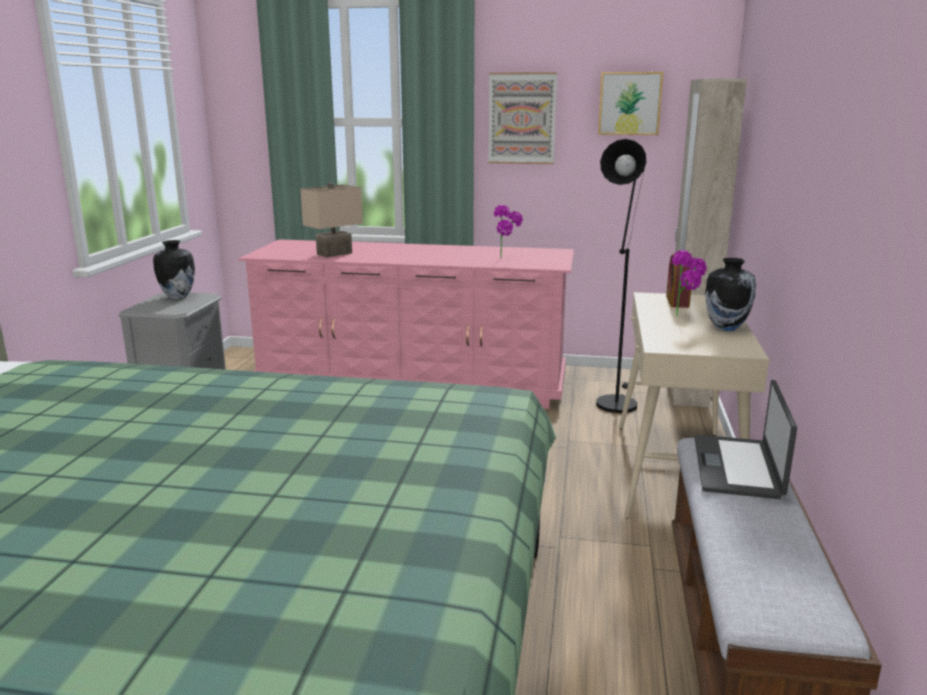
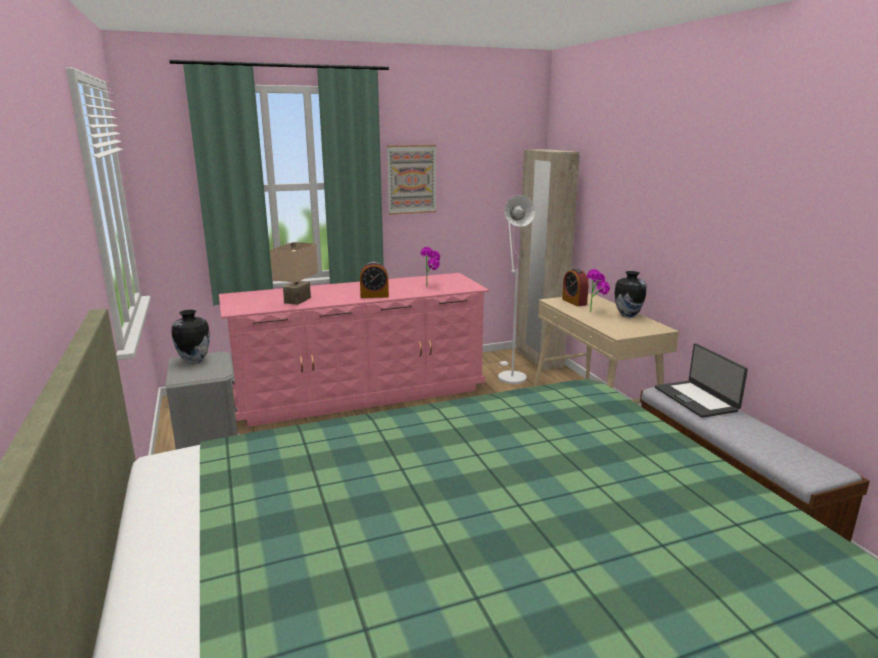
camera: 30 degrees left, 0 degrees up
black floor lamp [596,139,646,413] -> white floor lamp [497,195,536,384]
picture [598,72,663,135] -> none
none -> alarm clock [360,262,389,298]

